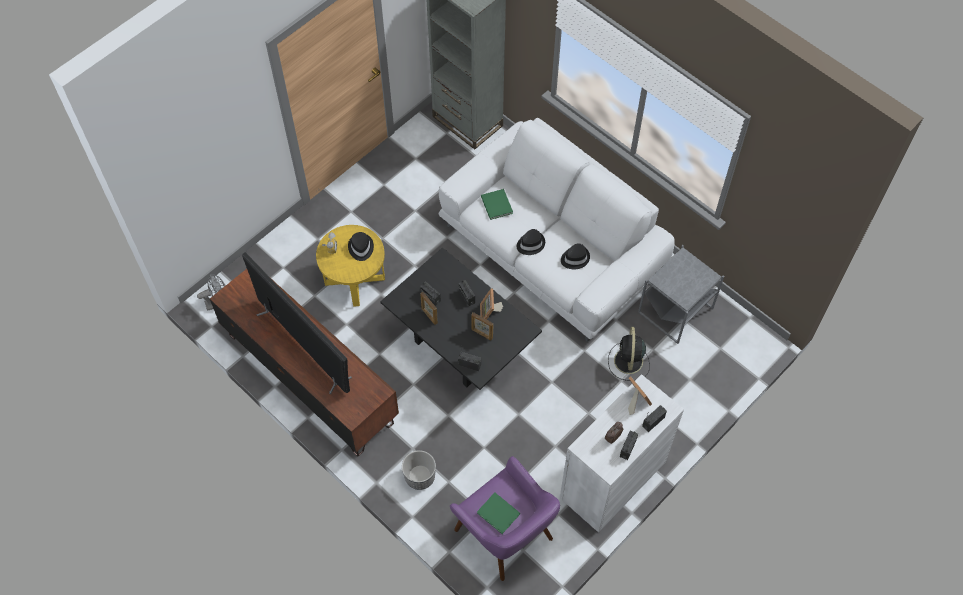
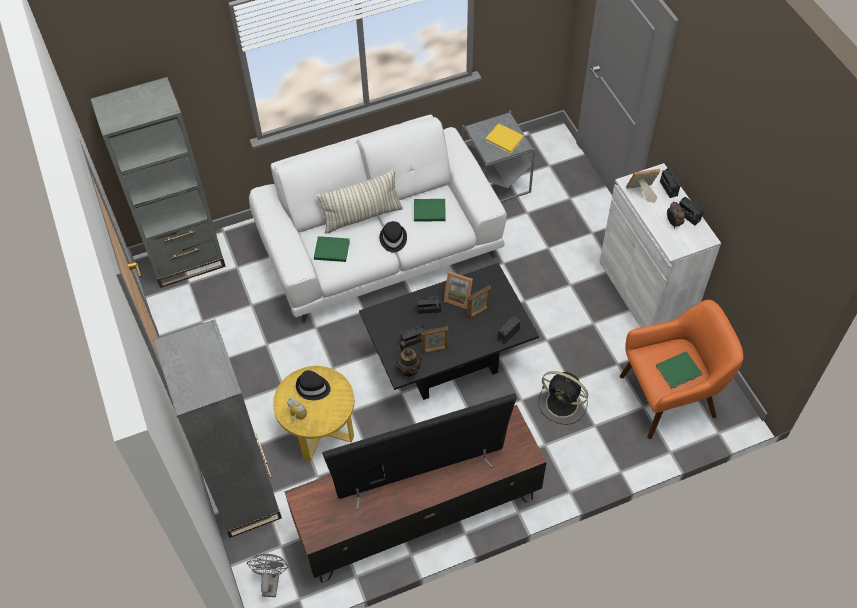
camera: 65 degrees left, 5 degrees down
planter [402,450,436,490] -> none
purple armchair [450,456,560,581] -> orange armchair [620,300,743,439]
black hat [561,243,590,269] -> green book [414,199,446,222]
black fan [608,327,650,381] -> black fan moved to [538,371,588,425]
none -> grey bookcase [153,319,282,538]
none -> pillow [317,170,403,234]
none -> teapot [396,341,422,377]
none -> yellow book [485,123,524,154]

